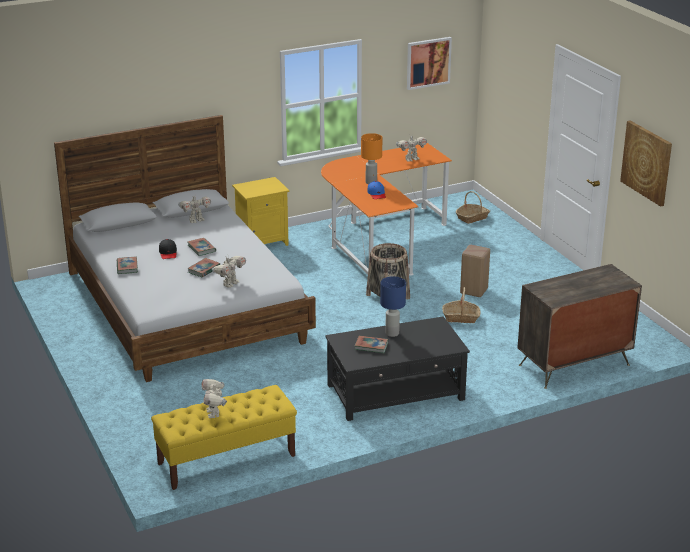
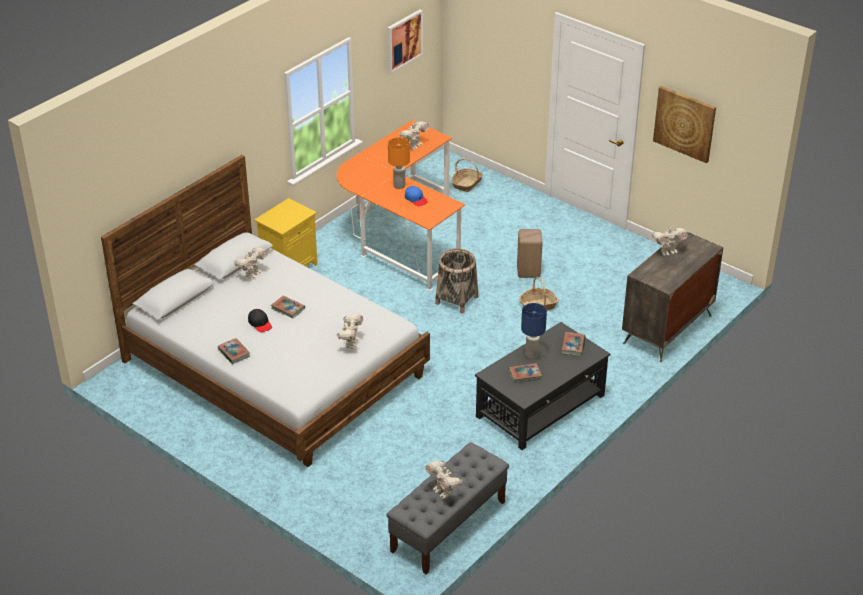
camera: 25 degrees left, 10 degrees up
yellow bench [151,385,297,490] -> grey bench [386,442,509,575]
book [187,258,220,277] -> book moved to [562,332,585,356]
none -> toy robot [652,225,688,256]

